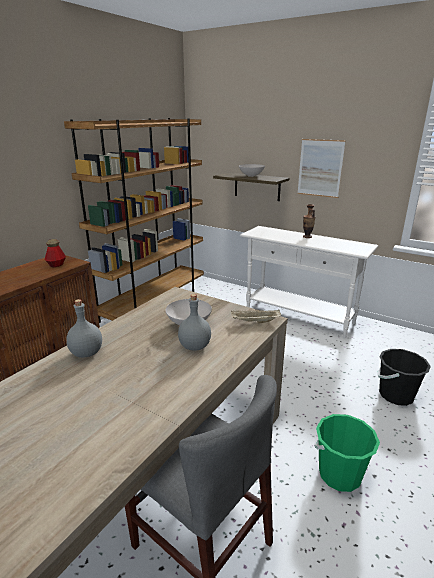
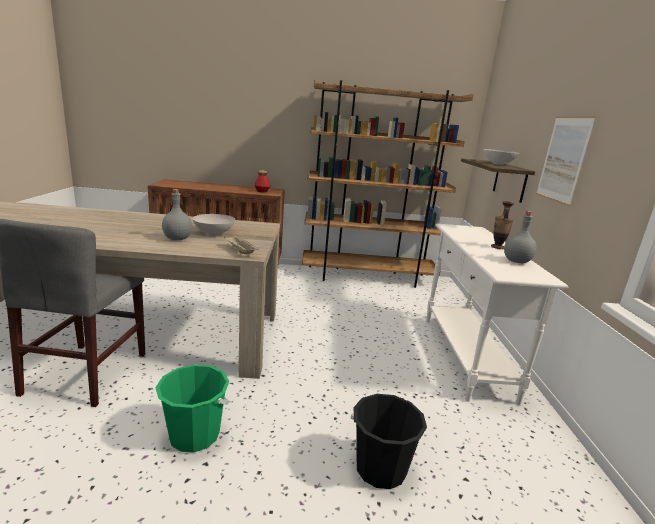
camera: 55 degrees right, 5 degrees down
grey bottle [66,299,102,358] -> grey bottle moved to [504,211,537,263]

